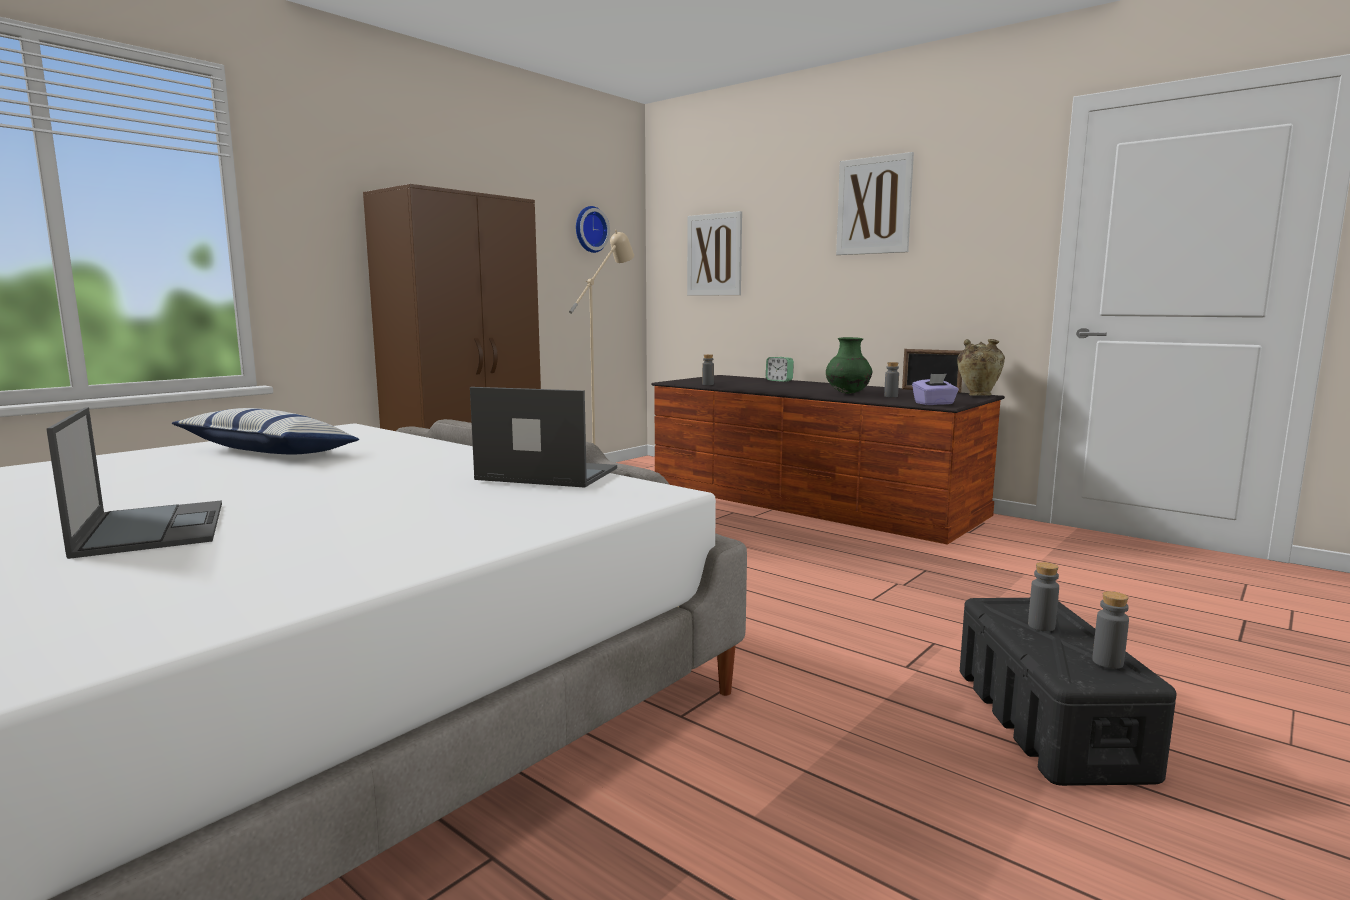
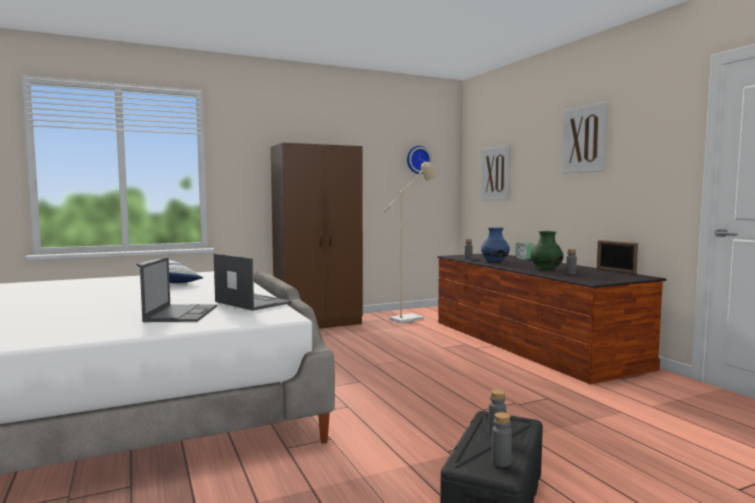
camera: 25 degrees right, 5 degrees down
laptop [46,407,222,559] -> laptop moved to [140,257,217,322]
purple tissue box [912,374,959,405] -> none
beige vase [957,339,1005,396] -> none
none -> blue vase [481,227,510,262]

